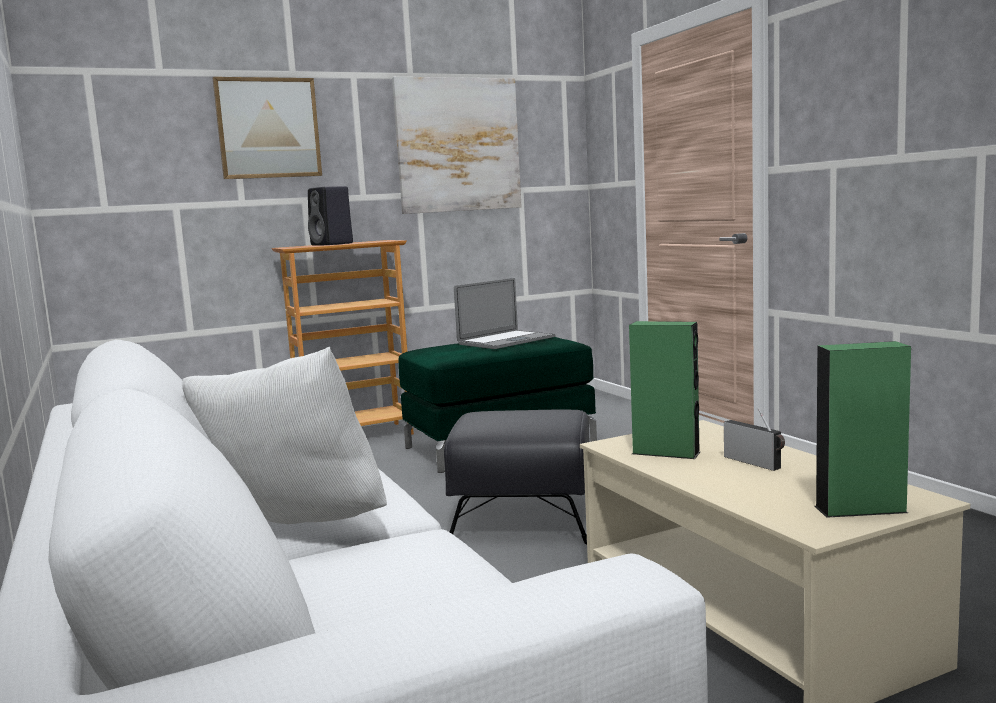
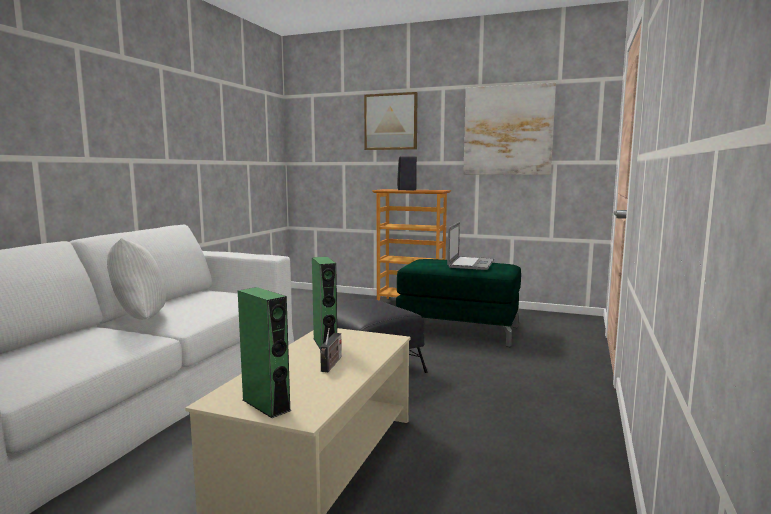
camera: 45 degrees right, 0 degrees up
laptop [454,278,555,349] -> laptop turned 75 degrees counterclockwise [447,222,494,270]

